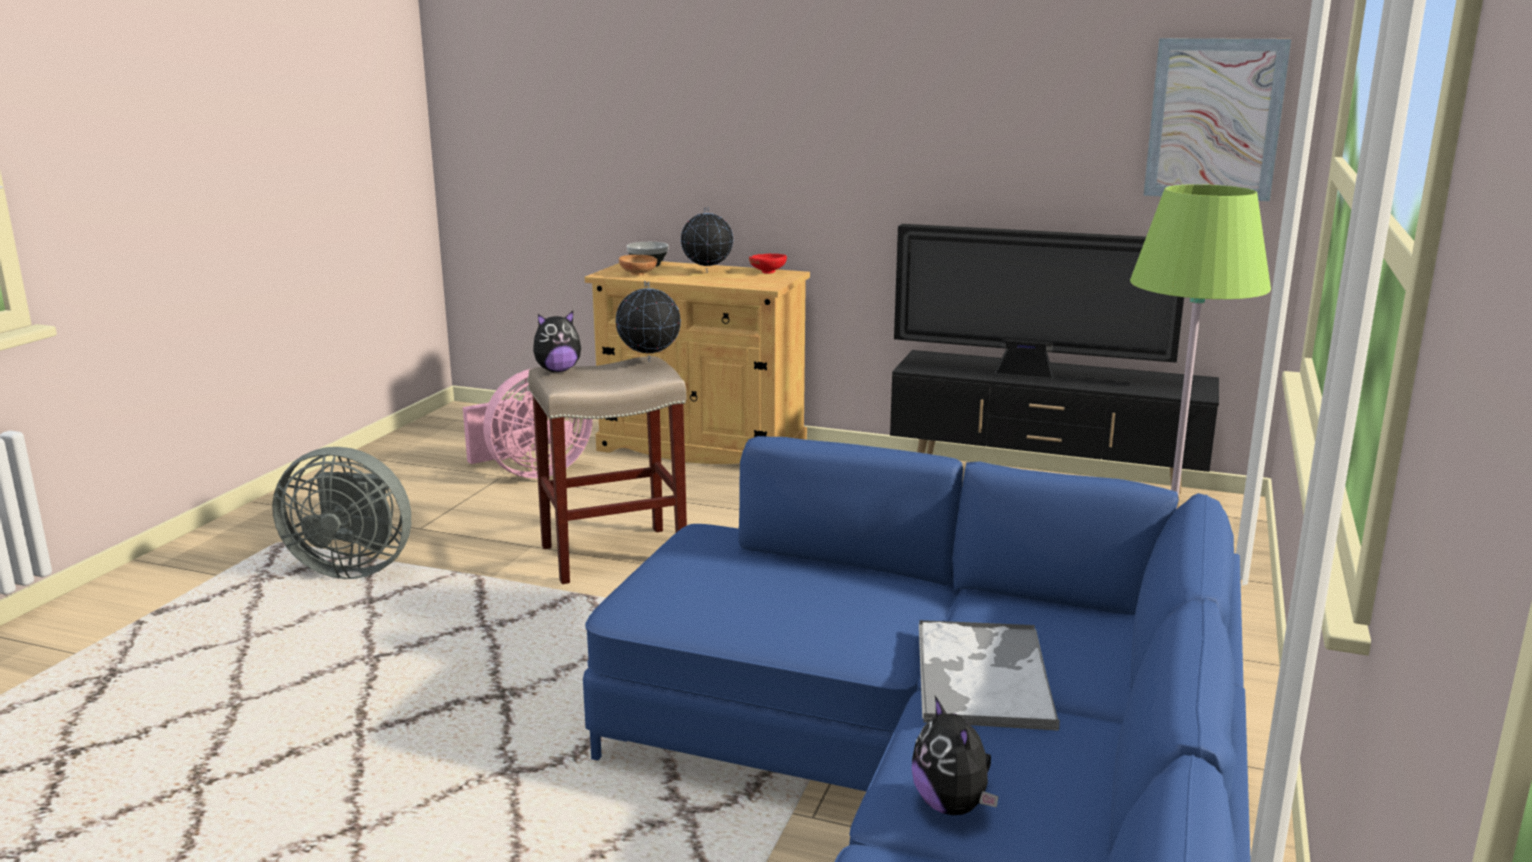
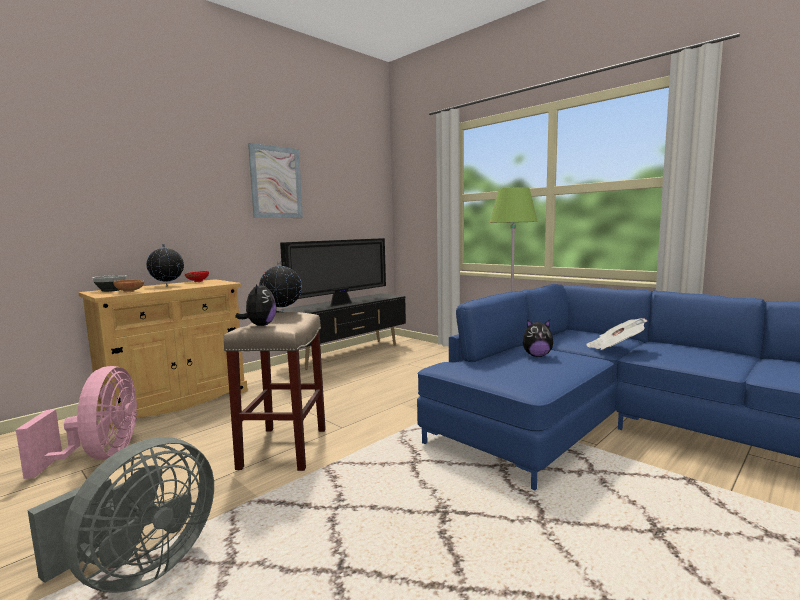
camera: 65 degrees left, 10 degrees down
plush toy [912,696,999,815] -> plush toy moved to [523,320,553,357]
tray [919,620,1060,731] -> newspaper [586,318,647,350]
picture [1144,38,1291,201] -> picture moved to [248,143,303,218]

